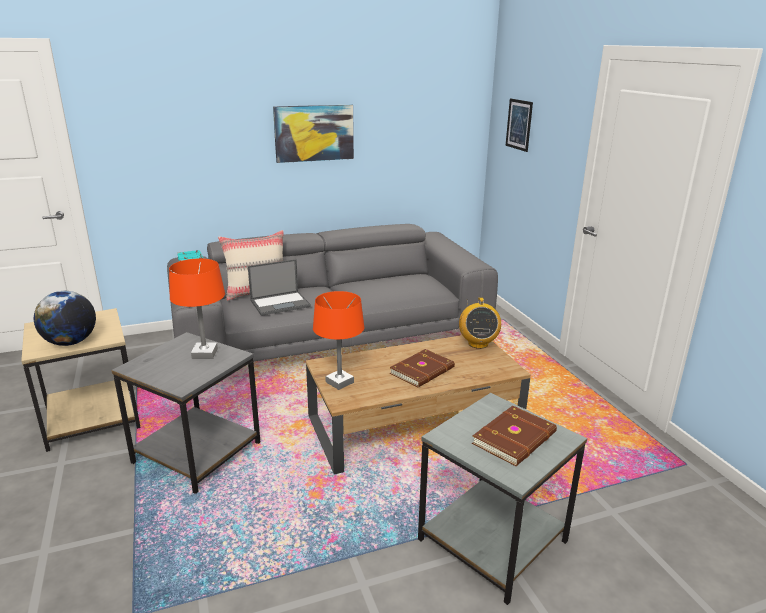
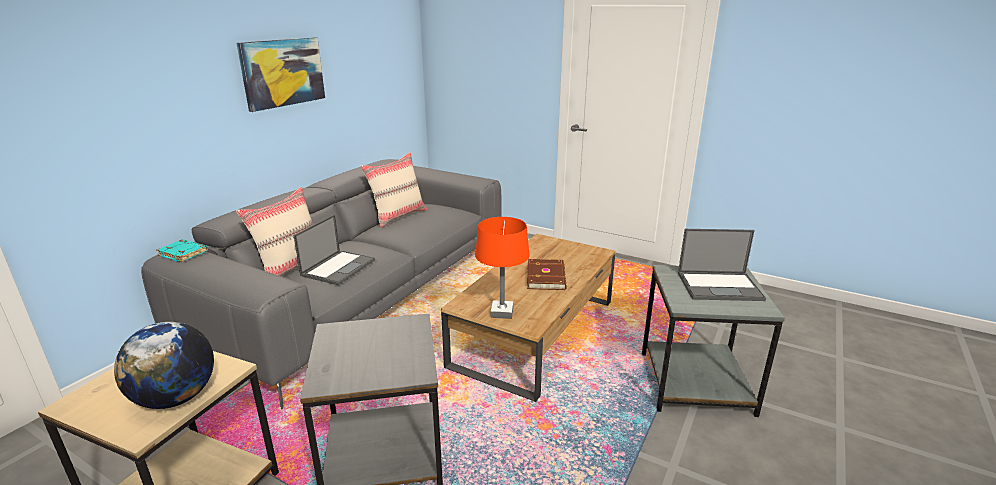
camera: 40 degrees left, 0 degrees up
orange table lamp [169,258,225,359] -> none
radio [459,297,501,349] -> none
brown book [472,406,557,466] -> laptop [678,229,766,301]
picture [505,98,533,152] -> none
none -> beige pillow [361,152,428,228]

